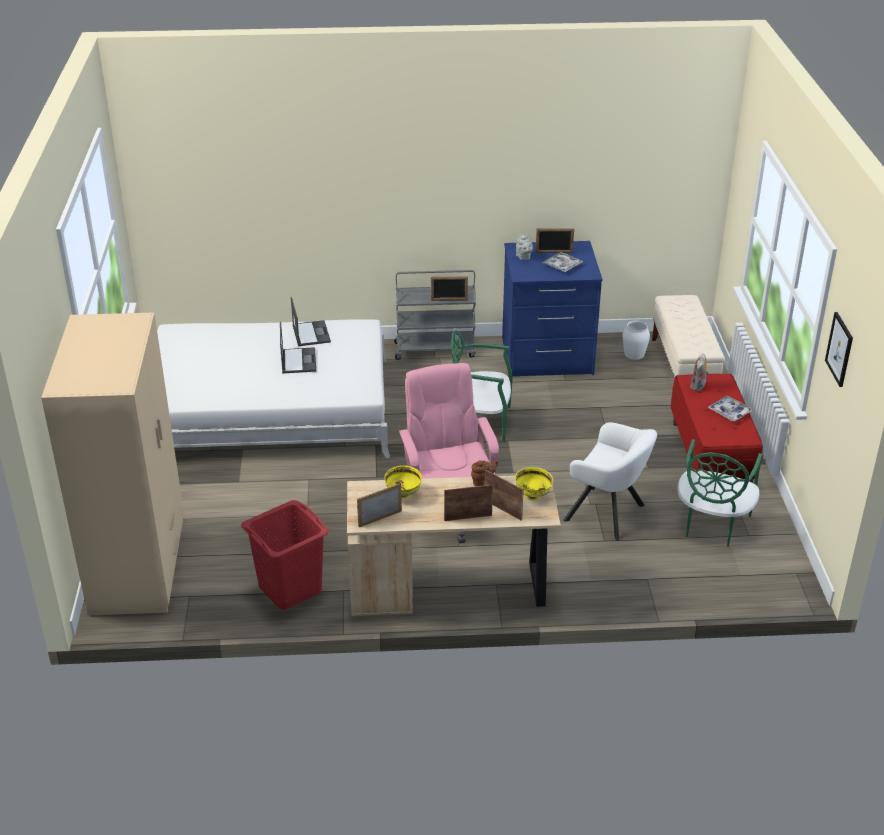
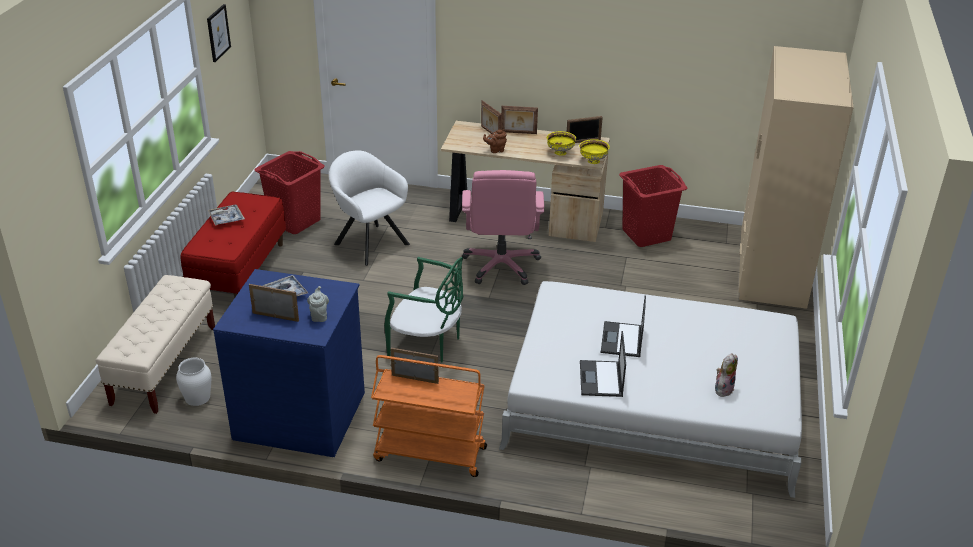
camera: 165 degrees left, 0 degrees up
grey cart [394,270,476,360] -> orange cart [371,355,487,477]
yellow bowl [515,467,553,500] -> yellow bowl moved to [579,139,610,164]
green chair [677,439,762,546] -> red laundry basket [254,151,325,234]
plush toy [690,353,710,391] -> plush toy moved to [715,353,738,397]

